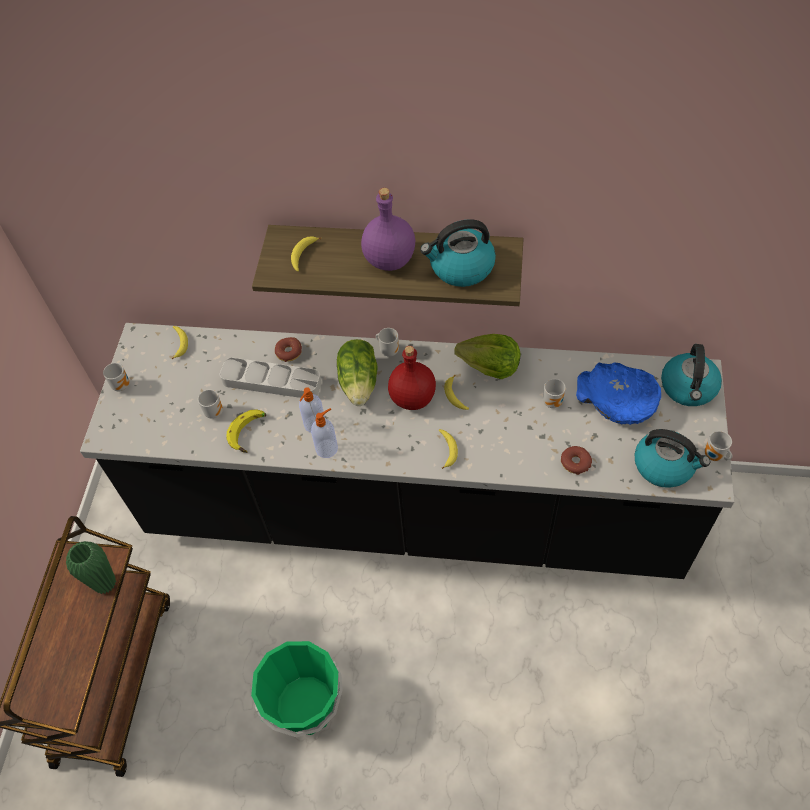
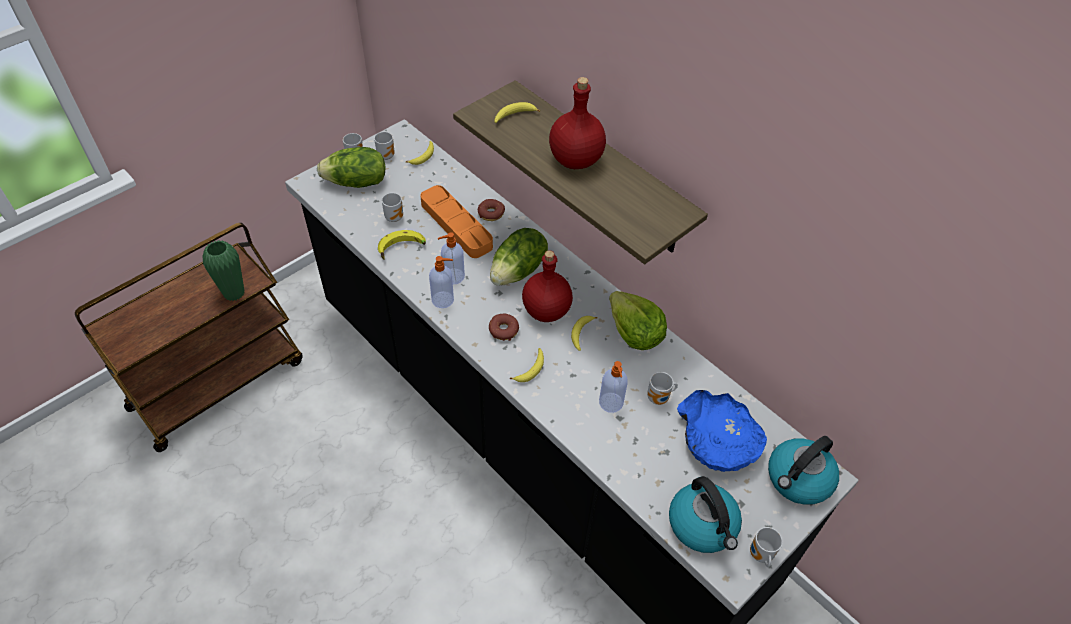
camera: 35 degrees right, 5 degrees down
grey tray [220,357,322,398] -> orange tray [420,185,493,258]
green bucket [251,641,342,737] -> none
purple bottle [361,188,415,271] -> red bottle [549,77,606,169]
mug [376,328,399,356] -> mug moved to [374,132,395,160]
kettle [420,219,496,287] -> none
donut [561,446,592,475] -> donut moved to [489,314,519,341]
none -> lettuce [317,147,386,188]
none -> soap dispenser [599,361,628,413]

